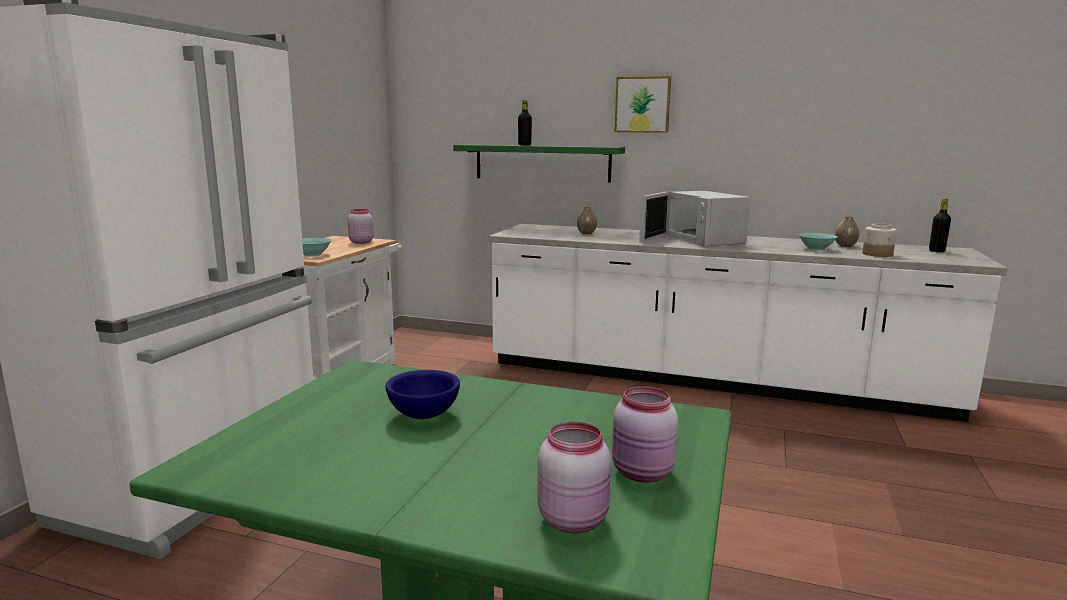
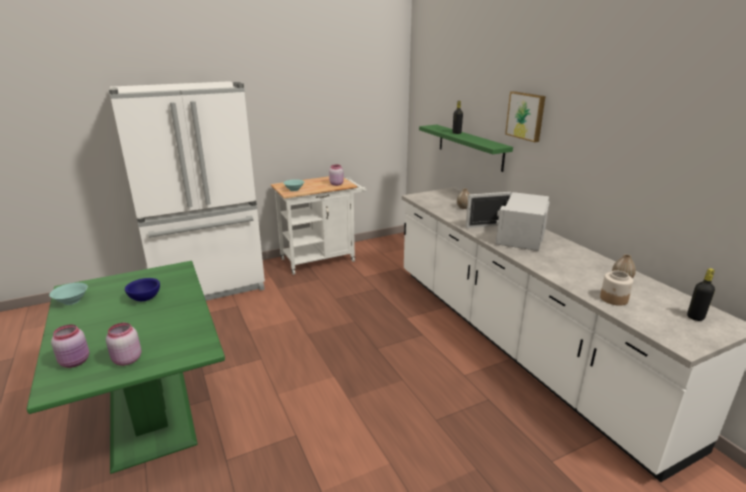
camera: 45 degrees right, 10 degrees up
turquoise bowl [798,233,838,251] -> turquoise bowl moved to [49,283,88,305]

